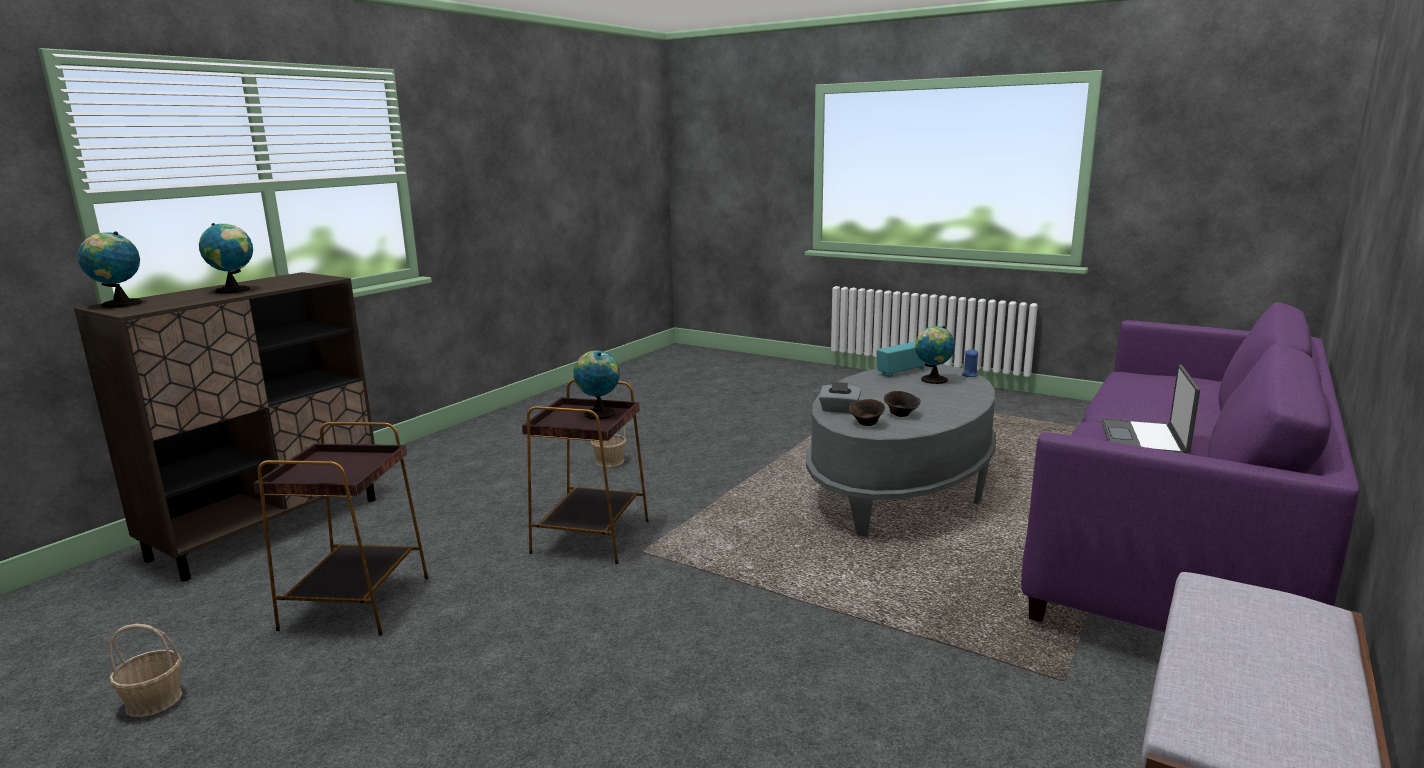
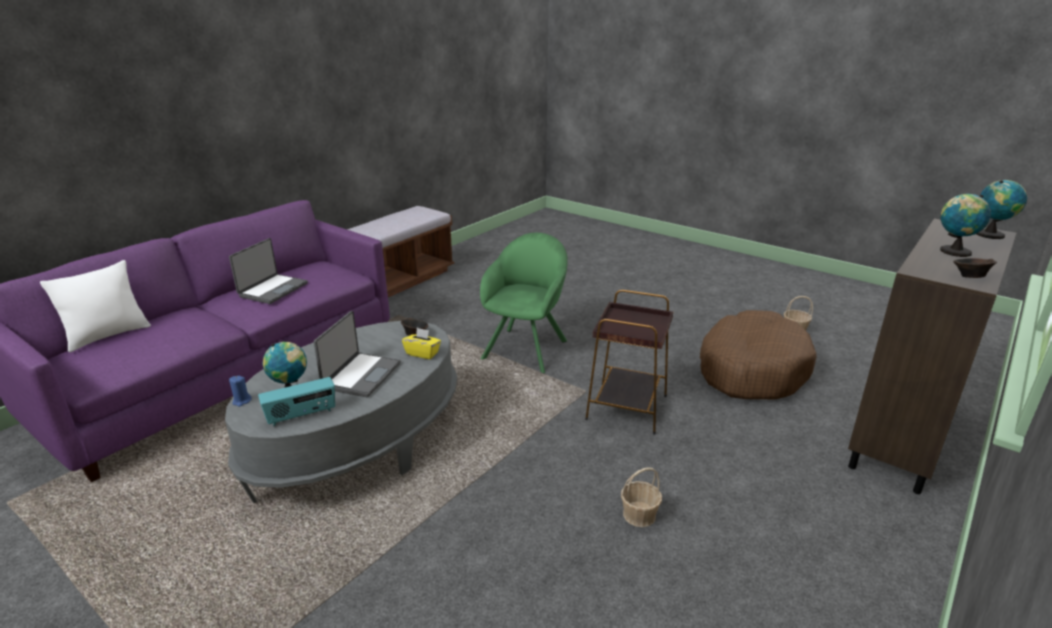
camera: 175 degrees left, 10 degrees up
brown side table [253,422,428,635] -> brown dog bed [700,310,816,399]
globe [574,351,620,419] -> none
grey tissue box [819,381,861,413] -> yellow tissue box [402,328,441,359]
brown bowl [884,391,921,417] -> brown bowl moved to [953,258,997,278]
none -> white pillow [40,260,151,353]
none -> laptop [314,311,401,397]
none -> green armchair [480,233,568,373]

